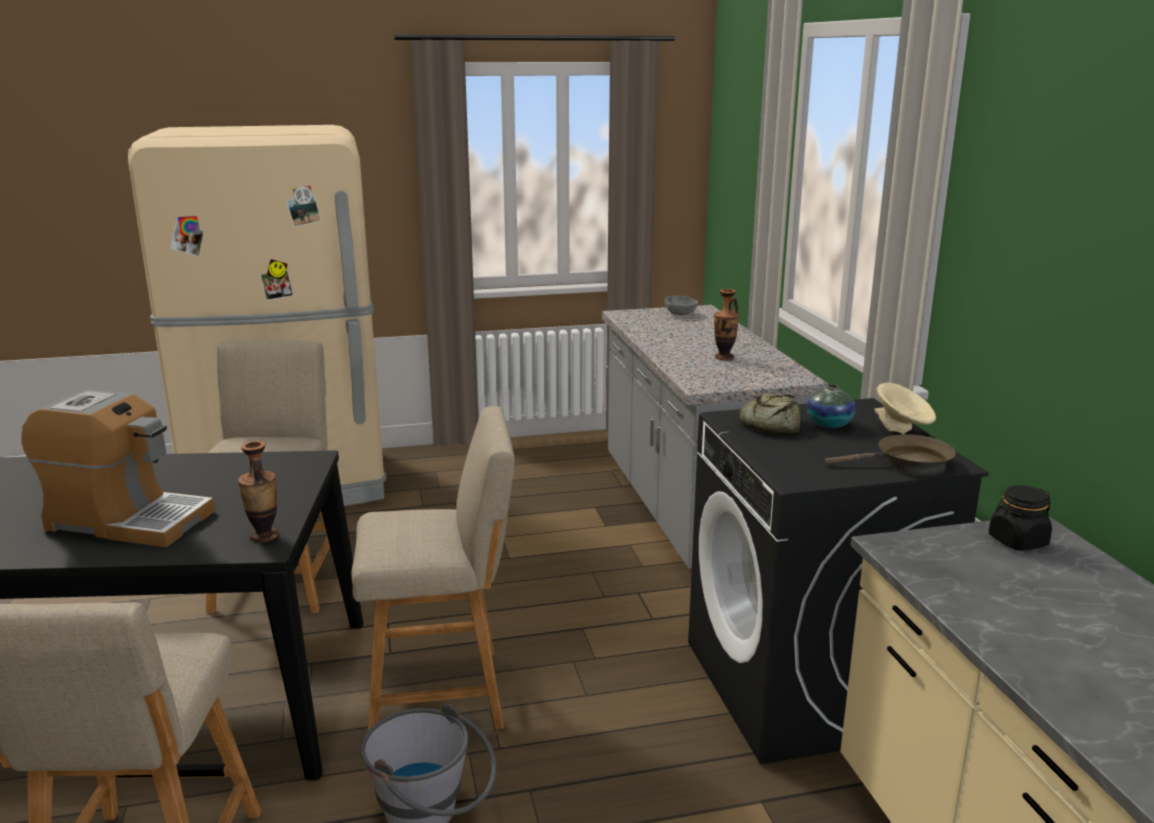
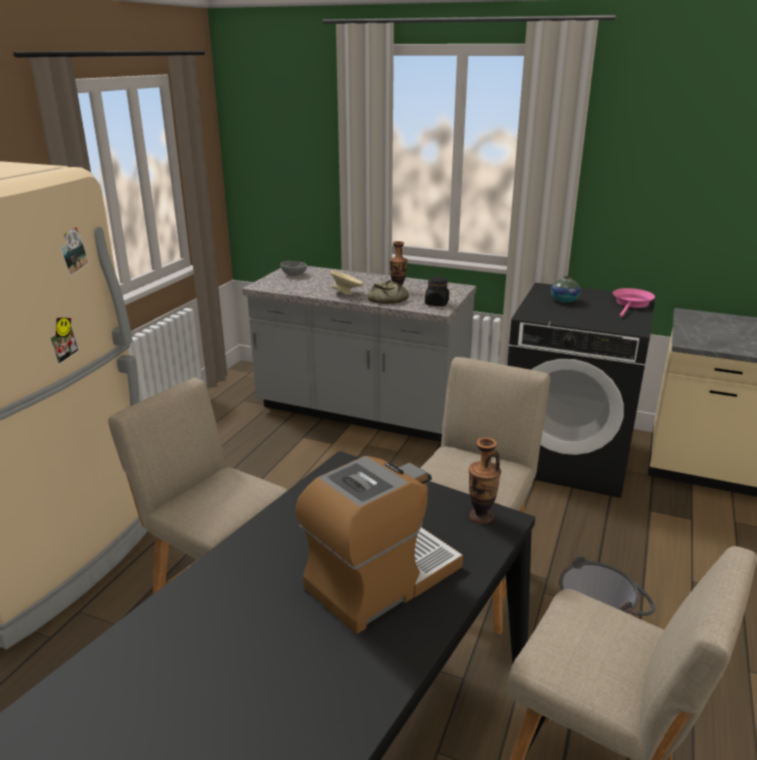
camera: 55 degrees left, 5 degrees up
bread [739,393,800,434] -> bread moved to [368,280,409,304]
brown frying pan [825,434,956,473] -> pink frying pan [613,288,655,317]
beige bowl [874,383,936,434] -> beige bowl moved to [330,270,363,295]
black jar [989,485,1052,551] -> black jar moved to [425,276,449,306]

